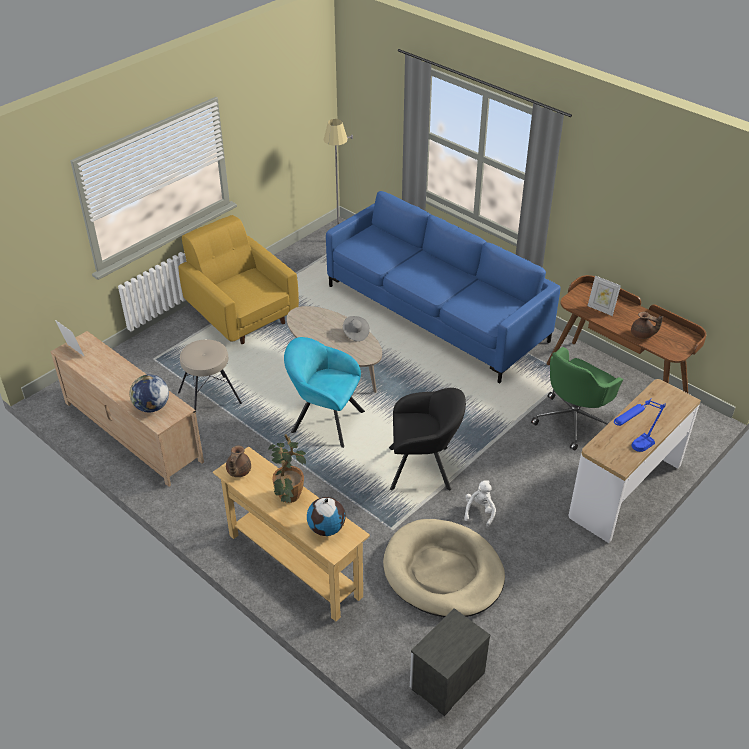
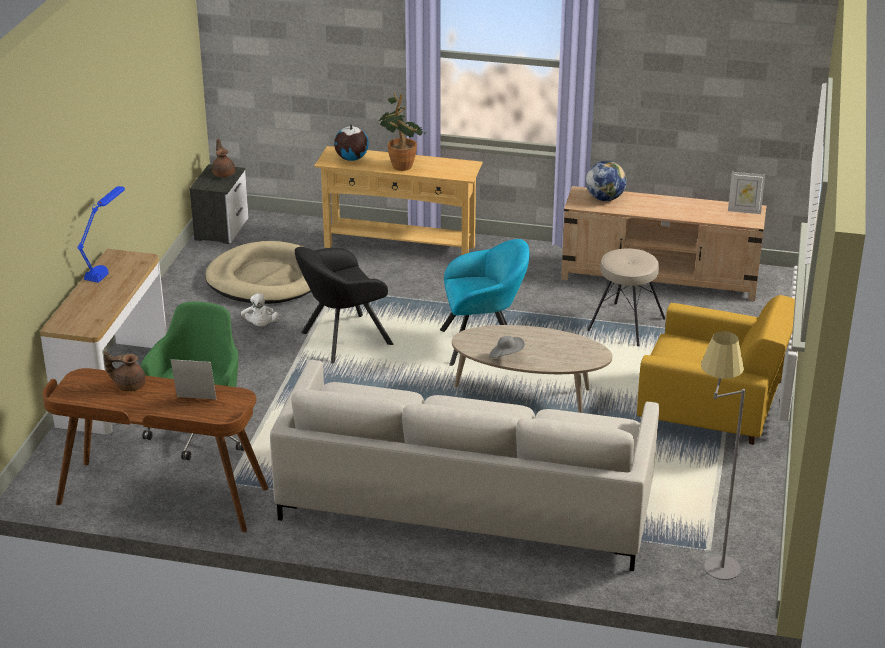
camera: 150 degrees right, 10 degrees down
brown teapot [226,445,251,477] -> brown teapot moved to [212,139,235,177]
blue sofa [326,191,560,384] -> grey sofa [270,360,659,571]

